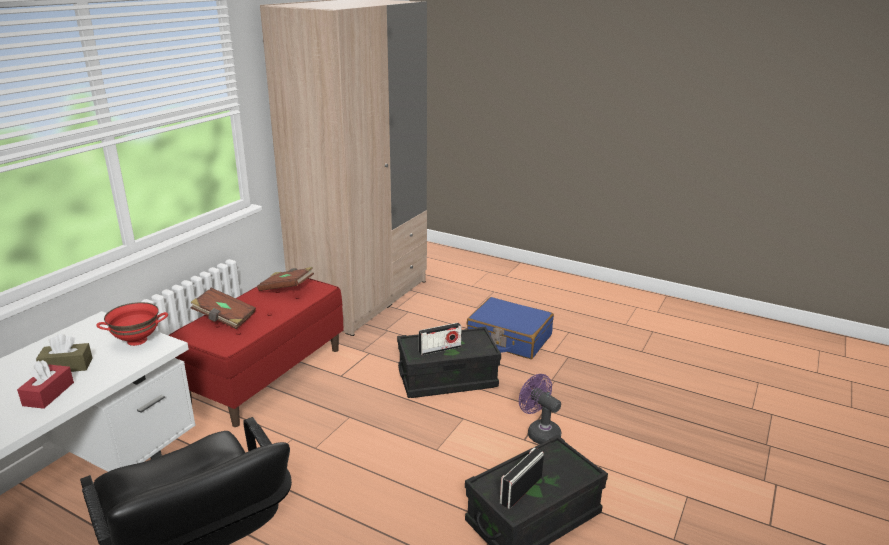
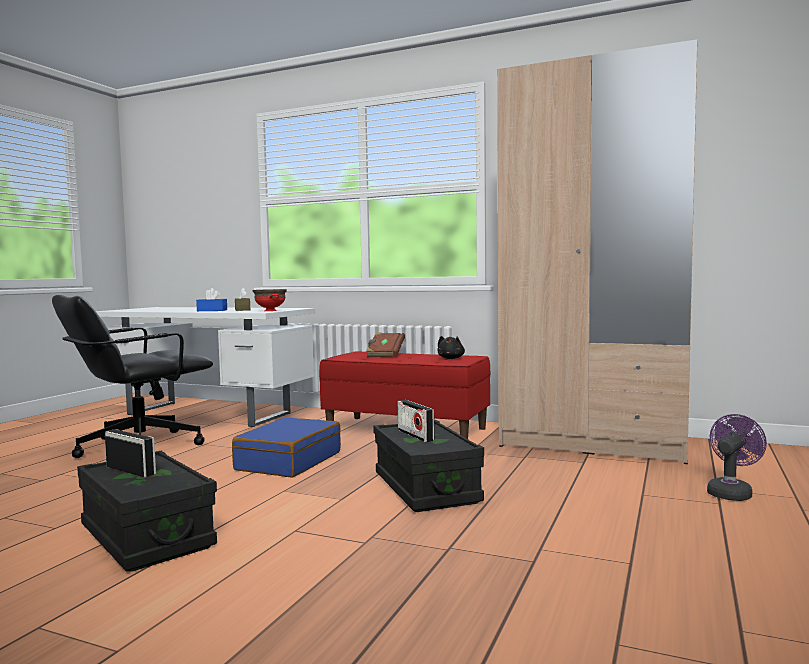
camera: 85 degrees right, 20 degrees down
red tissue box [17,360,74,409] -> blue tissue box [196,288,227,311]
brown book [257,267,314,291] -> black plush toy [437,336,465,359]
blue suitcase [467,297,554,359] -> blue suitcase moved to [232,417,341,478]
purple fan [519,374,561,444] -> purple fan moved to [707,414,767,501]

